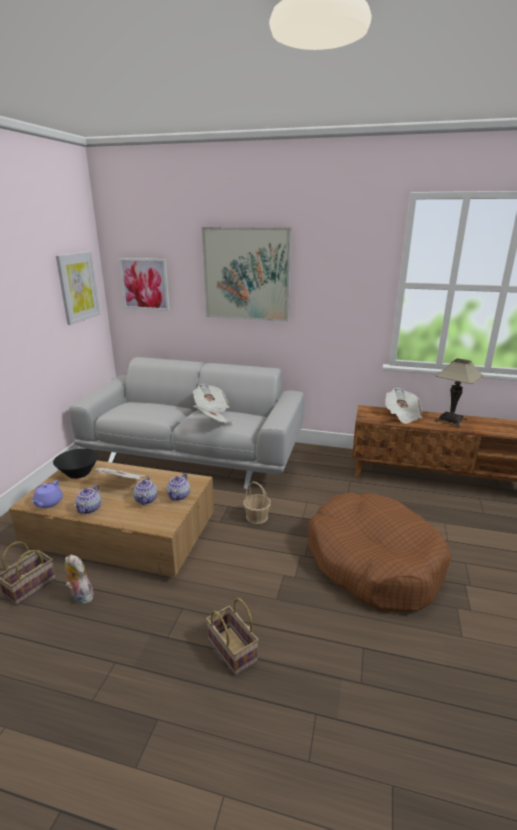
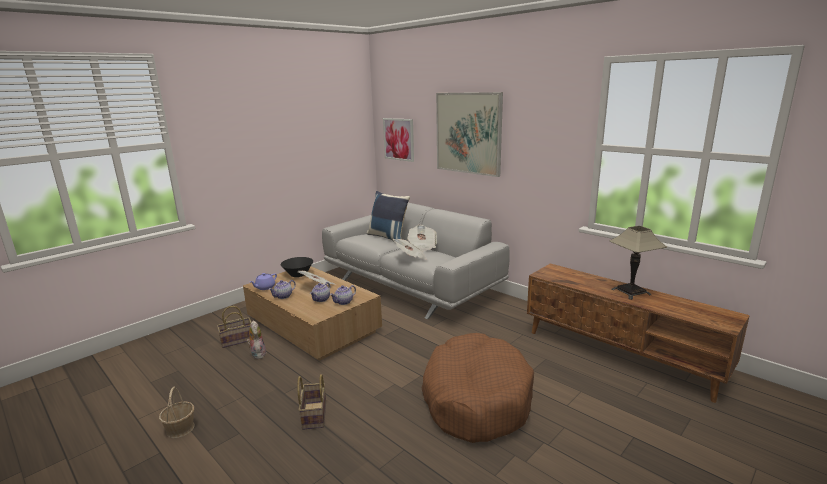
camera: 30 degrees right, 5 degrees down
picture [56,251,100,325] -> none
basket [243,482,271,524] -> basket moved to [159,387,195,438]
newspaper [385,388,423,424] -> none
none -> blue pillow [367,191,410,241]

